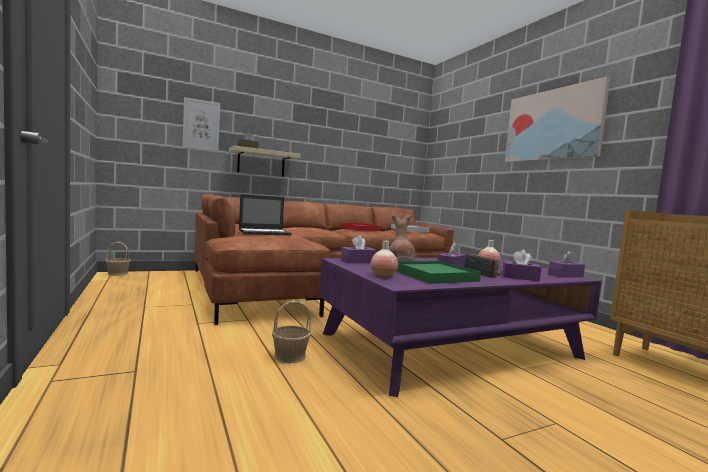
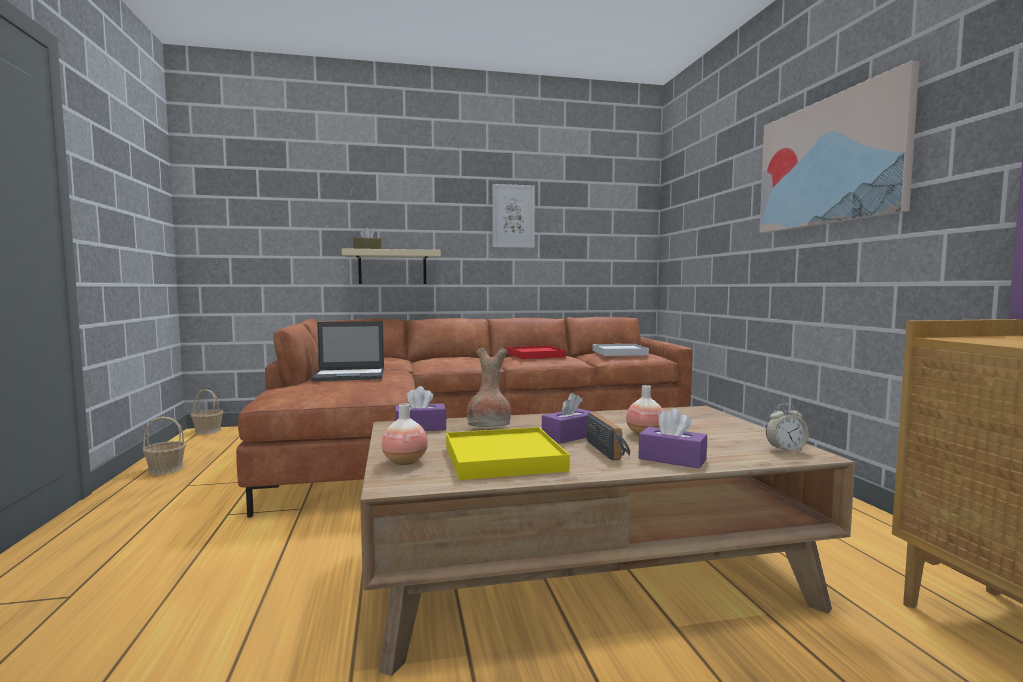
camera: 15 degrees right, 0 degrees up
picture [183,97,220,152] -> picture moved to [492,184,535,248]
basket [272,301,311,363] -> basket moved to [142,417,186,475]
purple coffee table [319,258,602,397] -> brown coffee table [360,406,855,676]
green tray [396,261,481,284] -> yellow tray [446,427,570,480]
purple tissue box [548,250,585,278] -> alarm clock [766,404,809,452]

